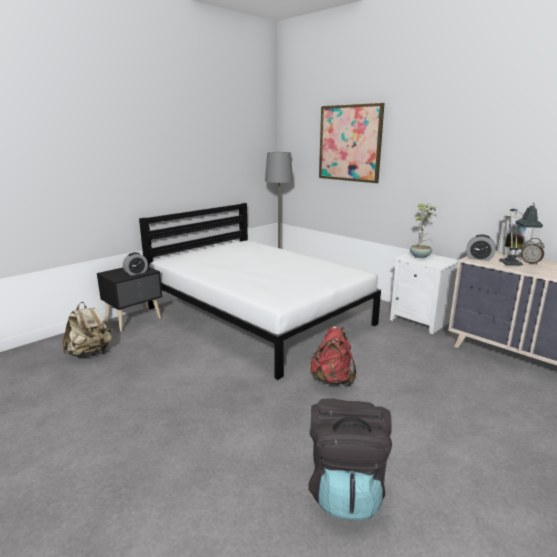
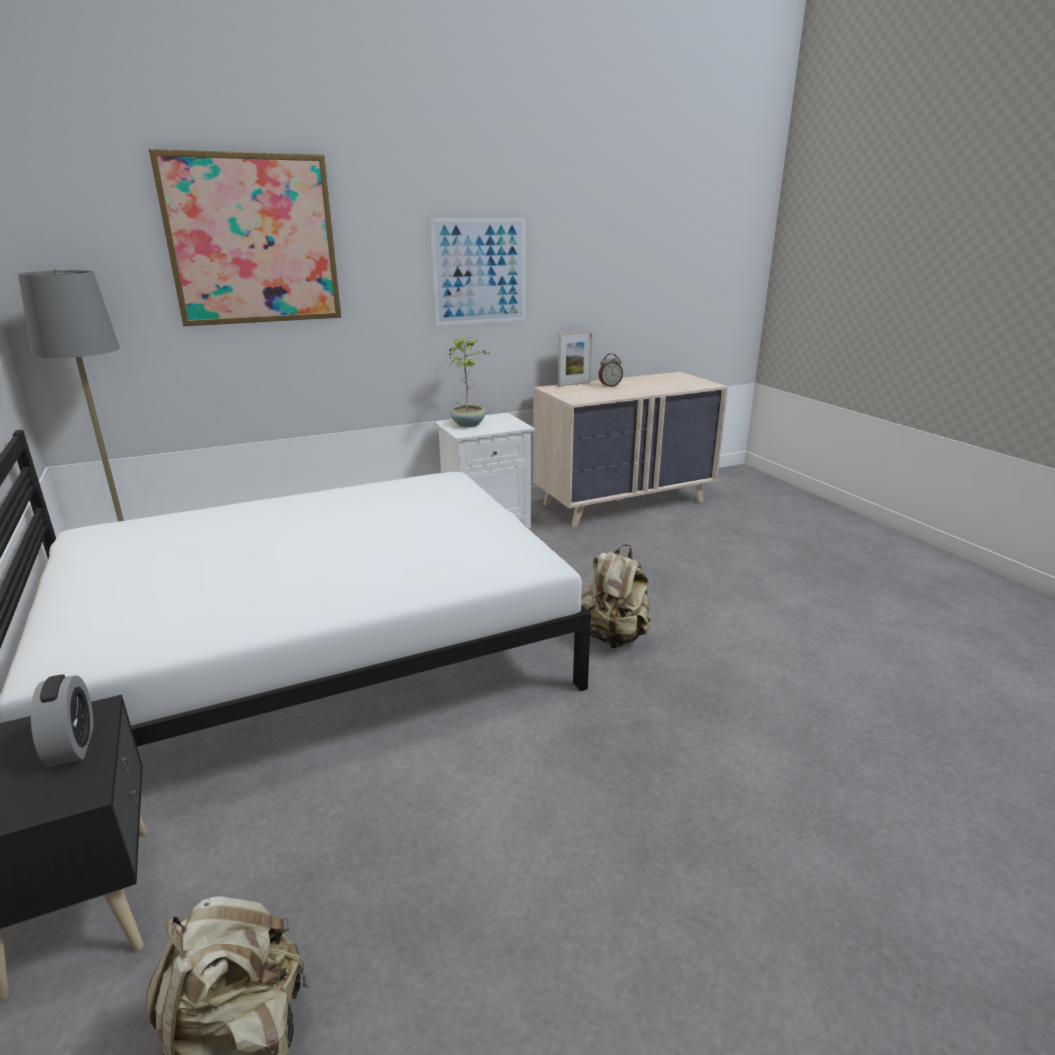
camera: 70 degrees left, 5 degrees up
black backpack [308,399,392,520] -> none
red backpack [310,326,356,387] -> beige backpack [581,544,652,648]
alarm clock [466,235,496,261] -> none
table lamp [499,205,543,266] -> none
none -> picture [430,218,525,326]

